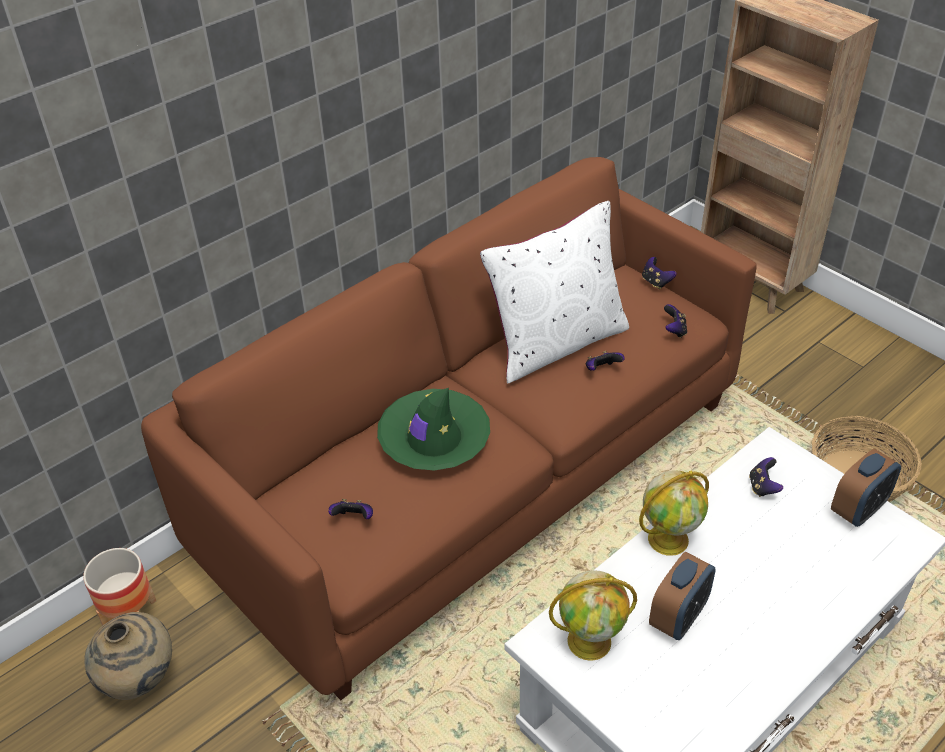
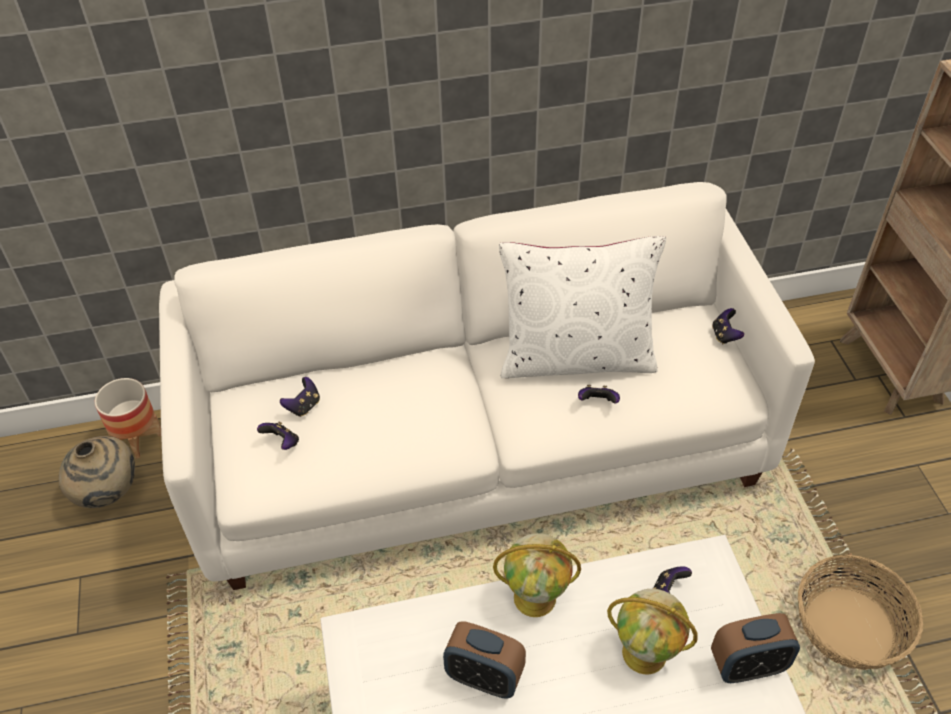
camera: 30 degrees right, 5 degrees up
brown sofa [141,157,757,700] -> white sofa [159,182,815,590]
green hat [377,388,490,470] -> none
globe [549,570,637,661] -> globe moved to [607,589,698,674]
alarm clock [649,552,716,640] -> alarm clock turned 45 degrees clockwise [443,621,526,699]
game controller [664,304,687,338] -> game controller moved to [280,377,320,417]

